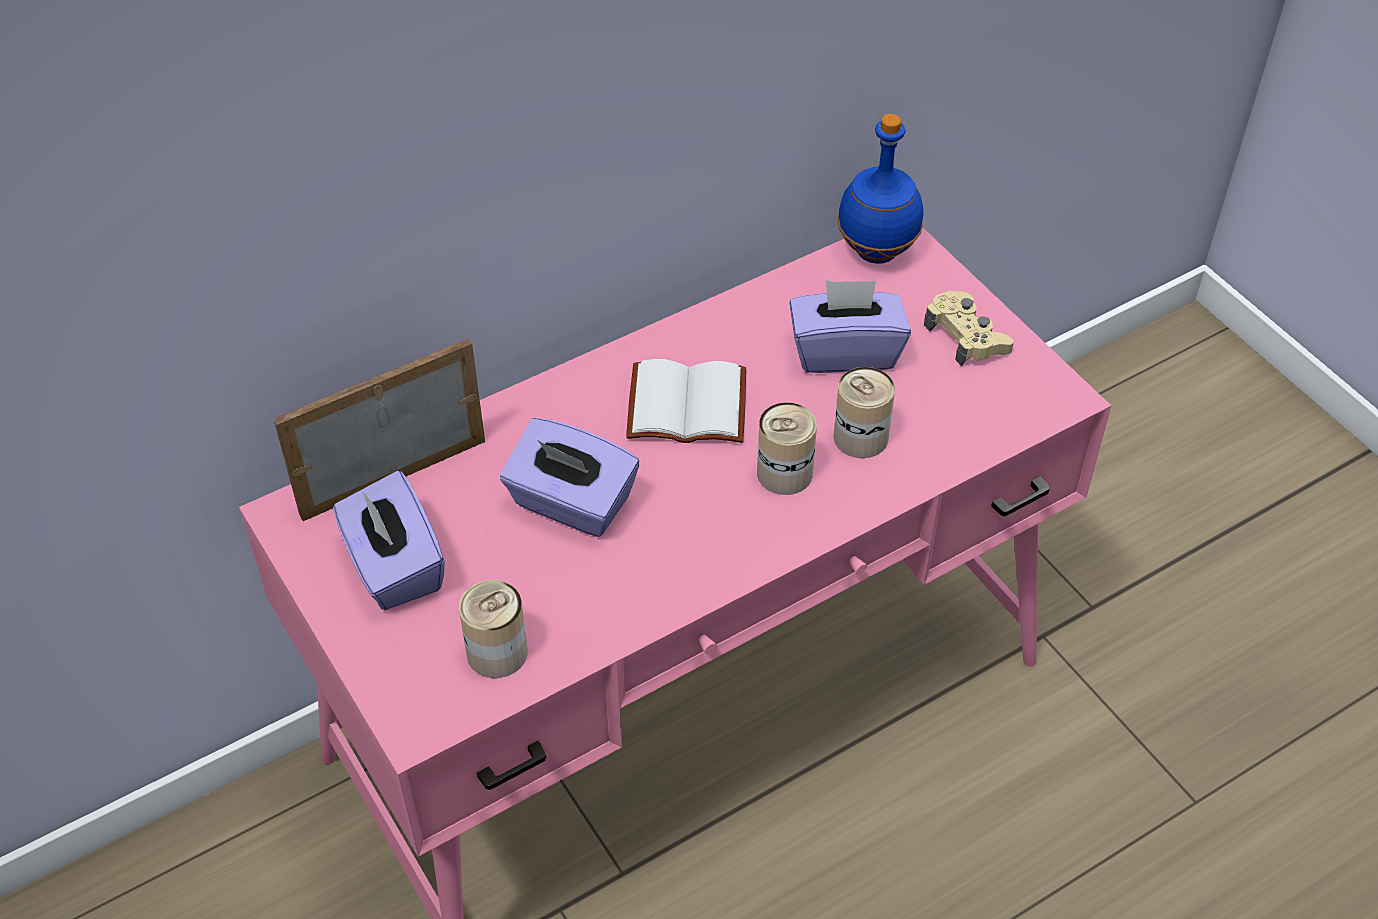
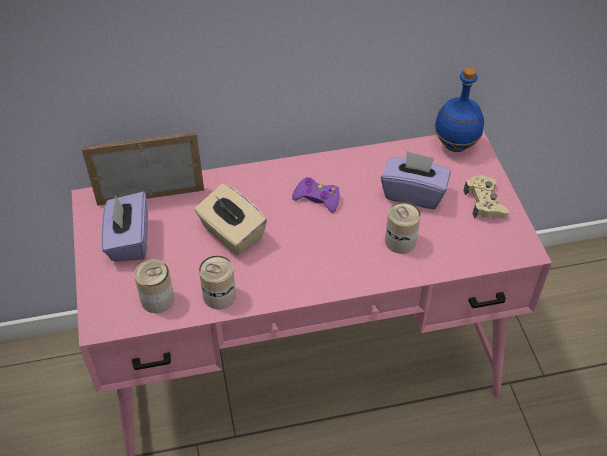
camera: 20 degrees right, 0 degrees up
purple tissue box [500,418,639,537] -> beige tissue box [194,183,267,255]
white book [626,359,746,443] -> purple game controller [292,177,340,213]
can [757,402,817,495] -> can moved to [199,256,236,309]

